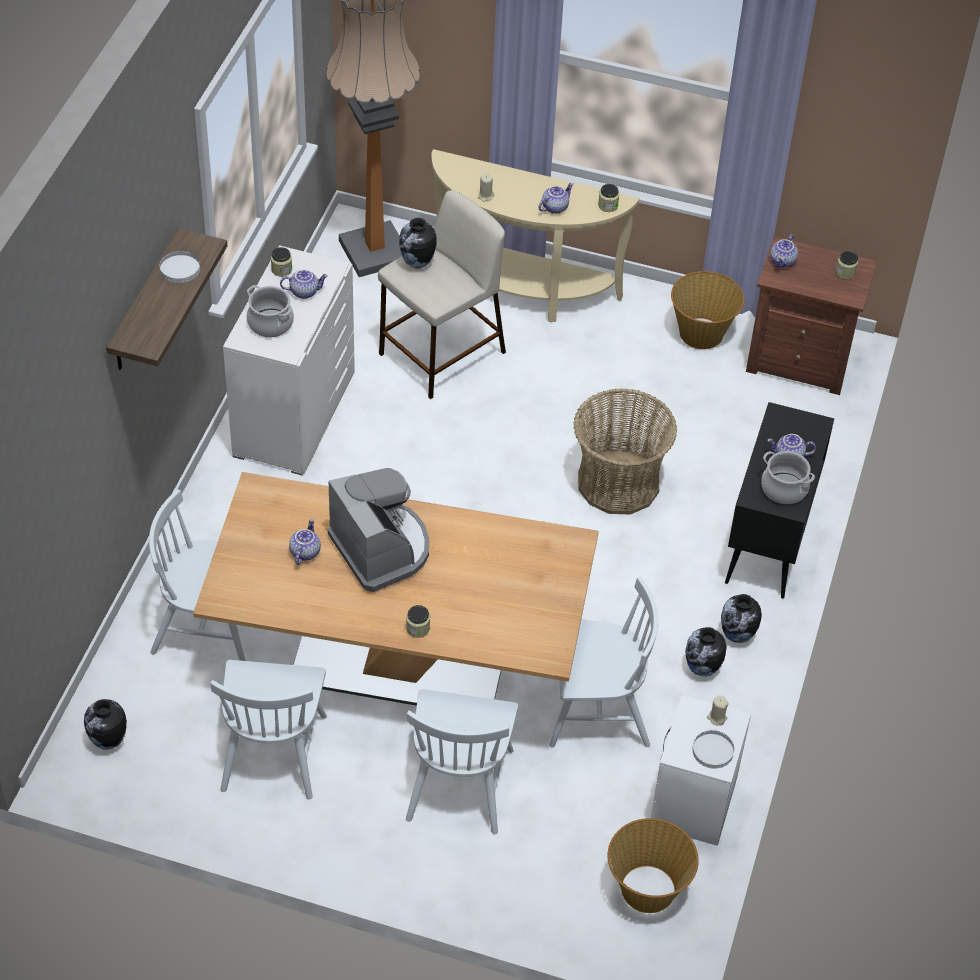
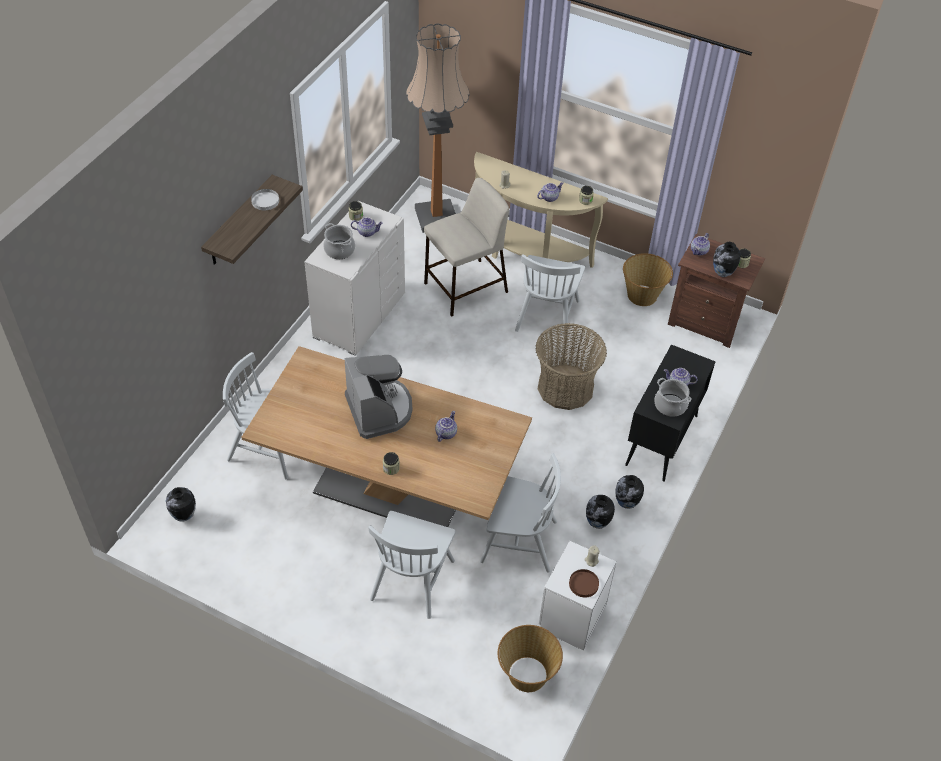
camera: 10 degrees right, 0 degrees up
white chair [210,660,327,800] -> white chair moved to [515,254,585,336]
teapot [289,519,321,565] -> teapot moved to [435,411,457,442]
vase [399,218,437,269] -> vase moved to [713,242,741,277]
white plate [692,730,734,769] -> brown plate [569,569,599,597]

